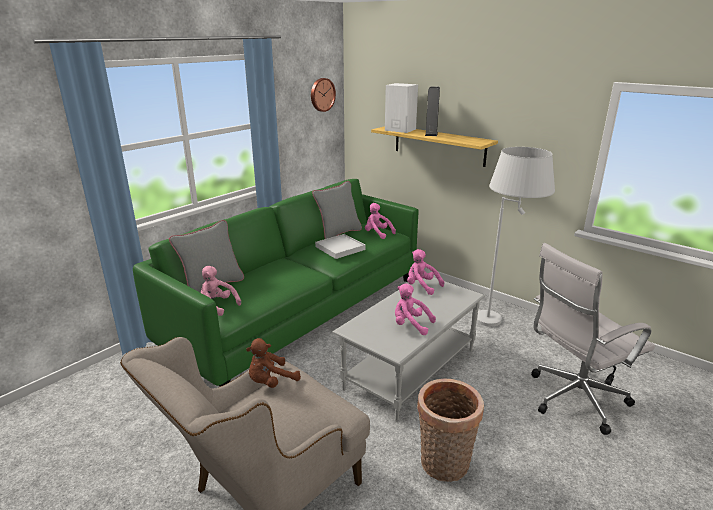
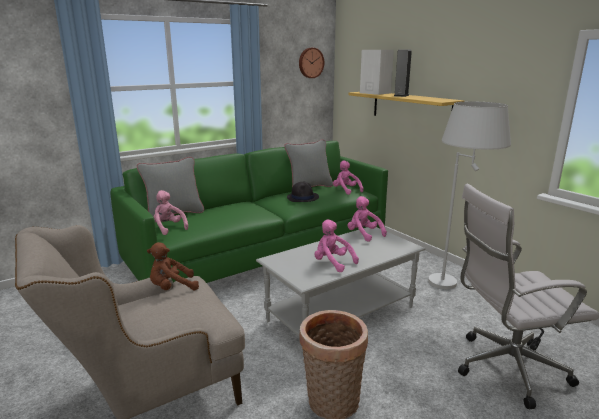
camera: 15 degrees right, 5 degrees down
white tray [315,234,366,259] -> black hat [287,182,319,202]

